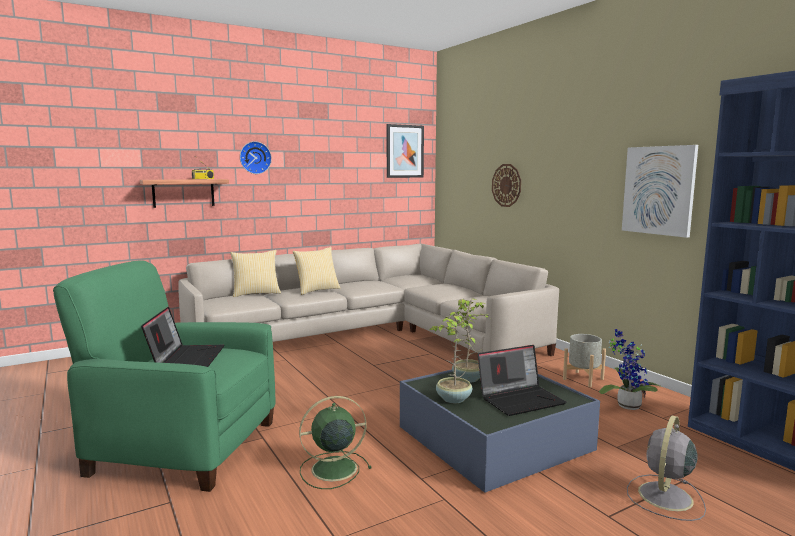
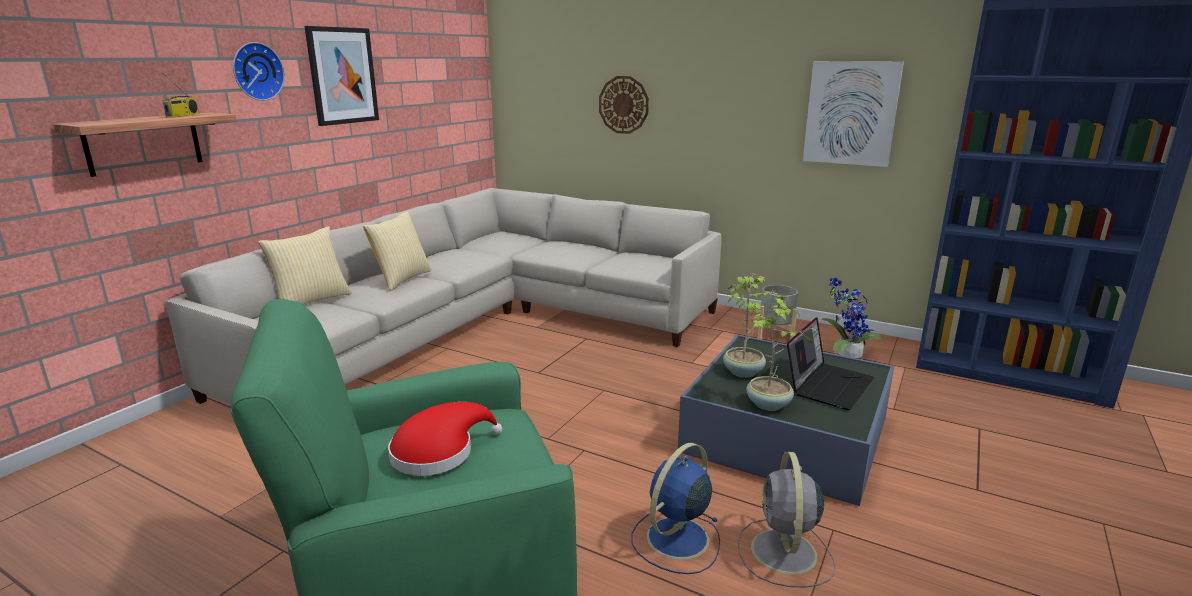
camera: 30 degrees left, 10 degrees up
laptop [141,307,224,367] -> red hat [388,402,502,476]
green fan [299,396,372,489] -> blue fan [631,443,720,574]
picture [387,124,424,178] -> picture moved to [305,26,379,126]
grey fan [627,415,706,521] -> grey fan moved to [738,452,836,587]

